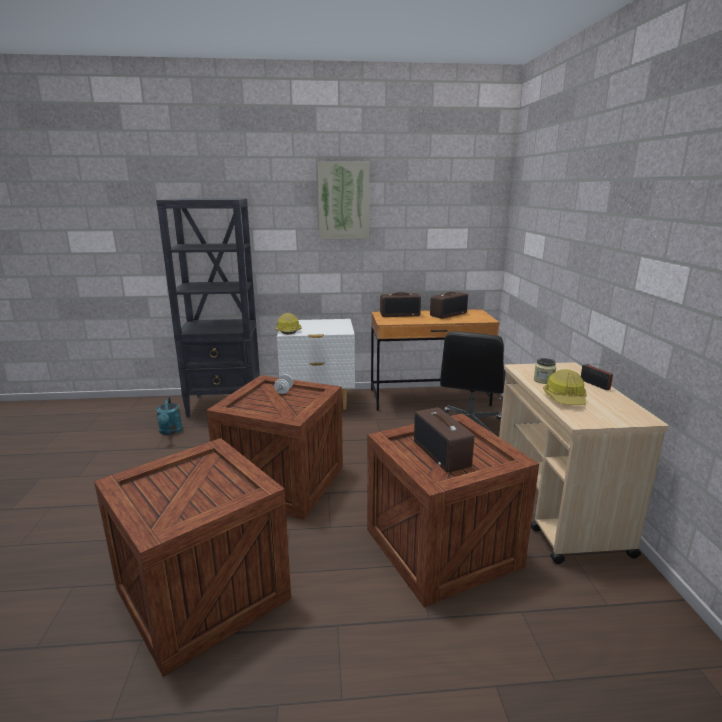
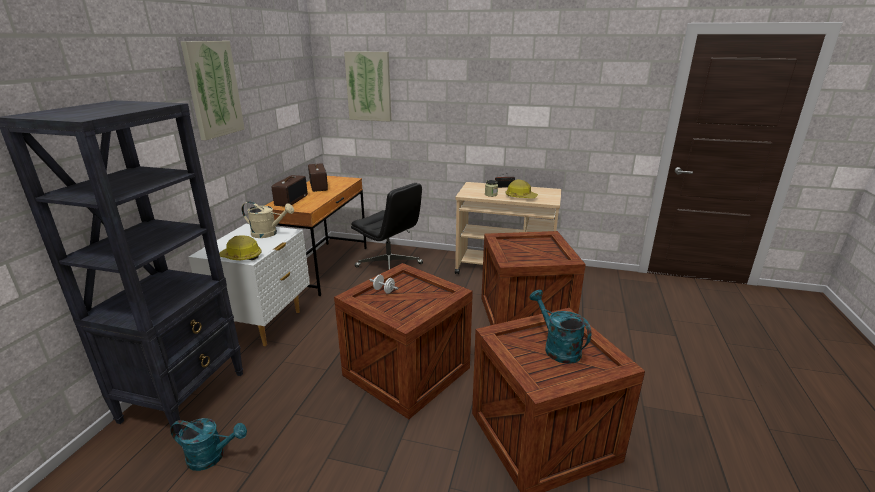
camera: 70 degrees left, 5 degrees up
radio [414,407,474,472] -> none
none -> beige watering can [242,201,294,238]
none -> picture [344,51,391,122]
none -> turquoise watering can [529,290,591,364]

